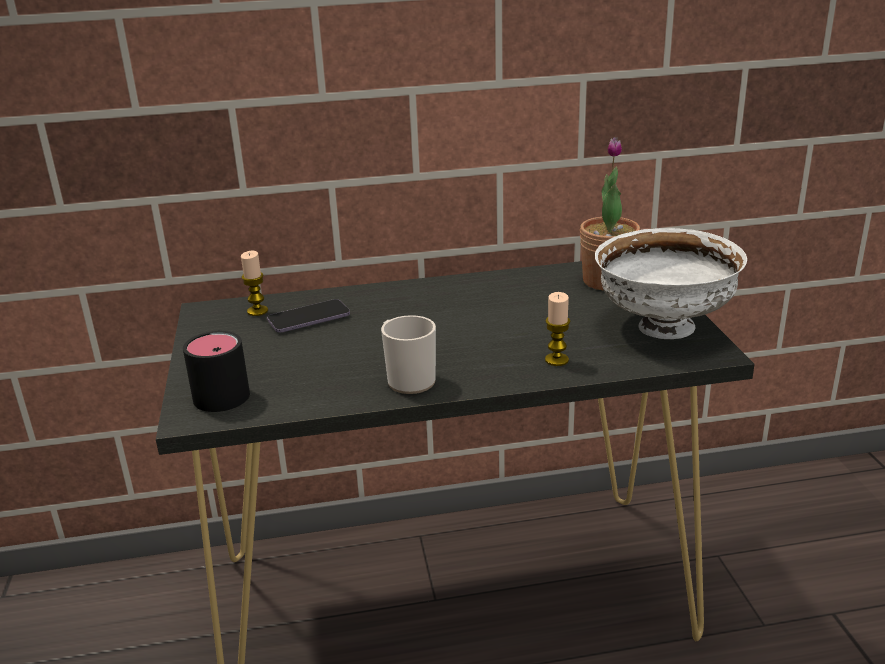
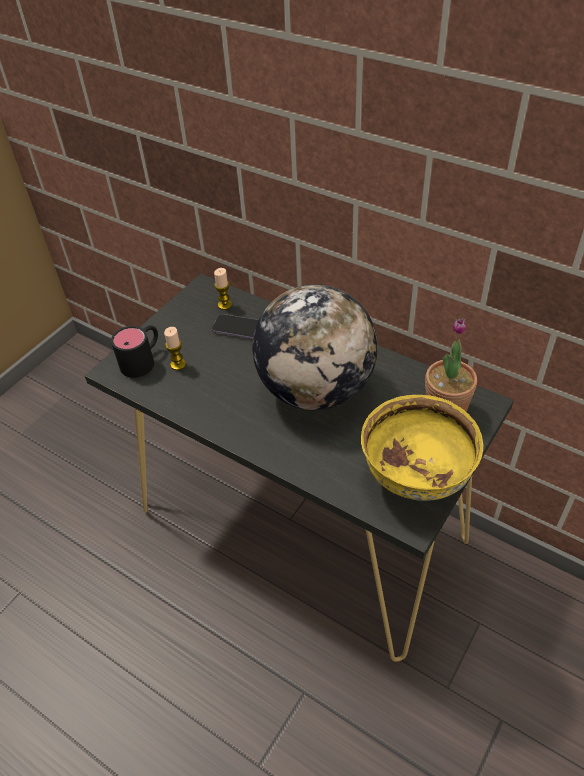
camera: 45 degrees right, 20 degrees up
mug [381,315,436,394] -> none
candle [545,292,570,366] -> candle moved to [164,327,186,370]
white bowl [595,228,747,339] -> yellow bowl [361,395,483,501]
none -> globe [252,284,378,411]

